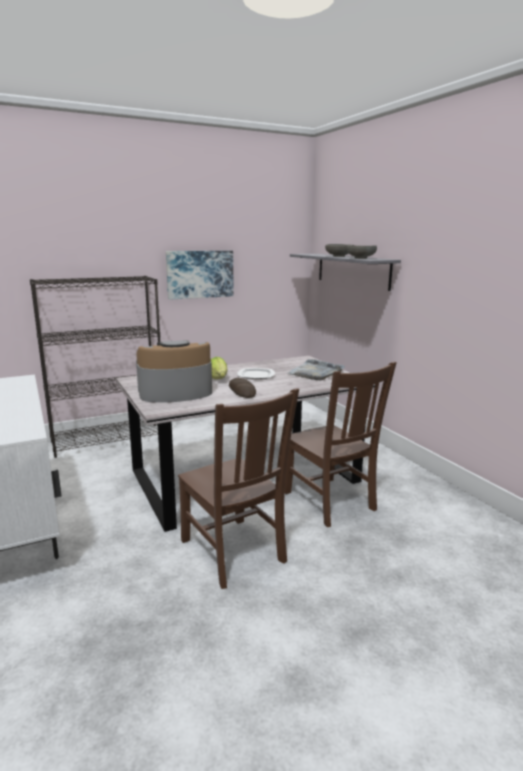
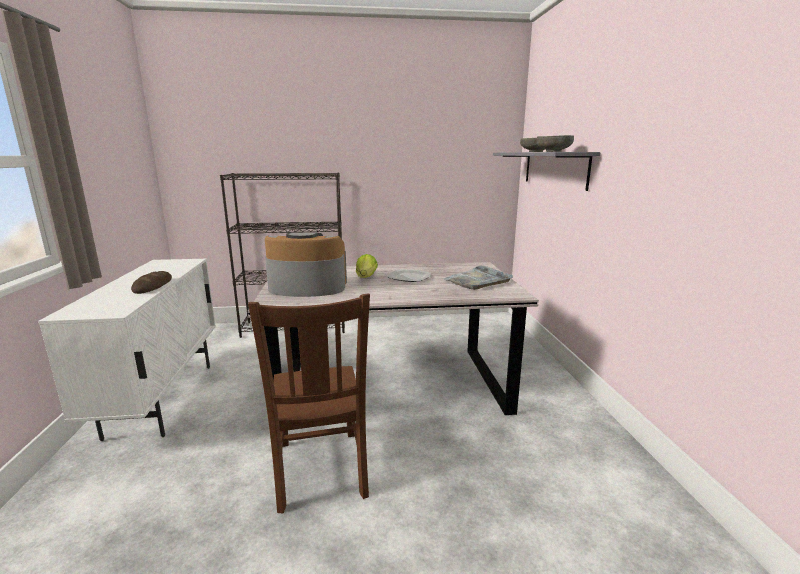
camera: 20 degrees right, 0 degrees up
picture [166,250,234,299] -> none
bread [229,378,256,398] -> bread moved to [131,271,172,294]
brown chair [285,362,397,527] -> none

